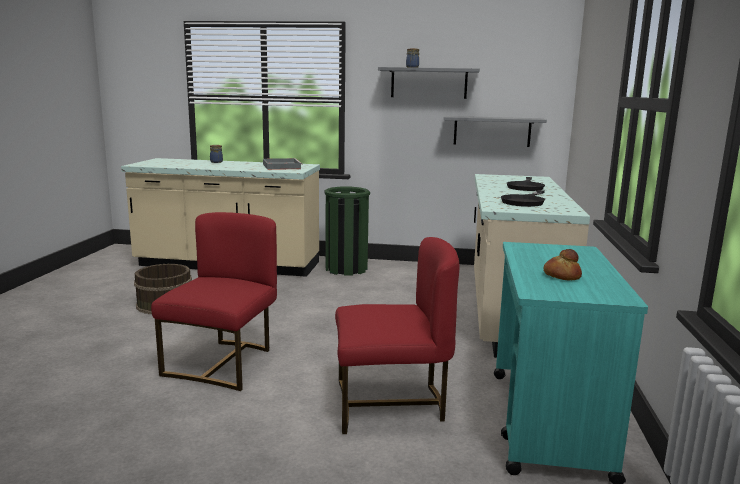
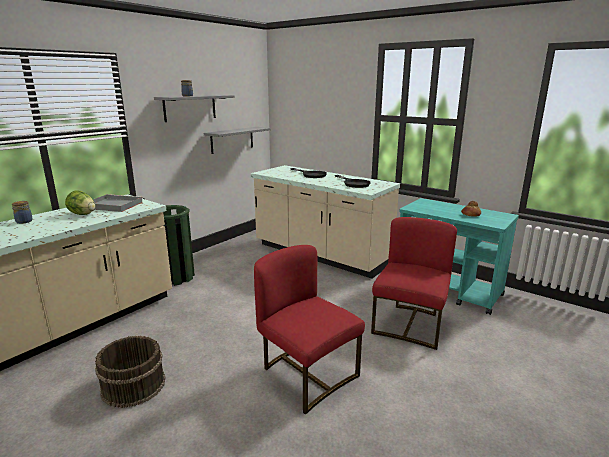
camera: 60 degrees left, 5 degrees up
none -> lettuce [65,191,95,215]

